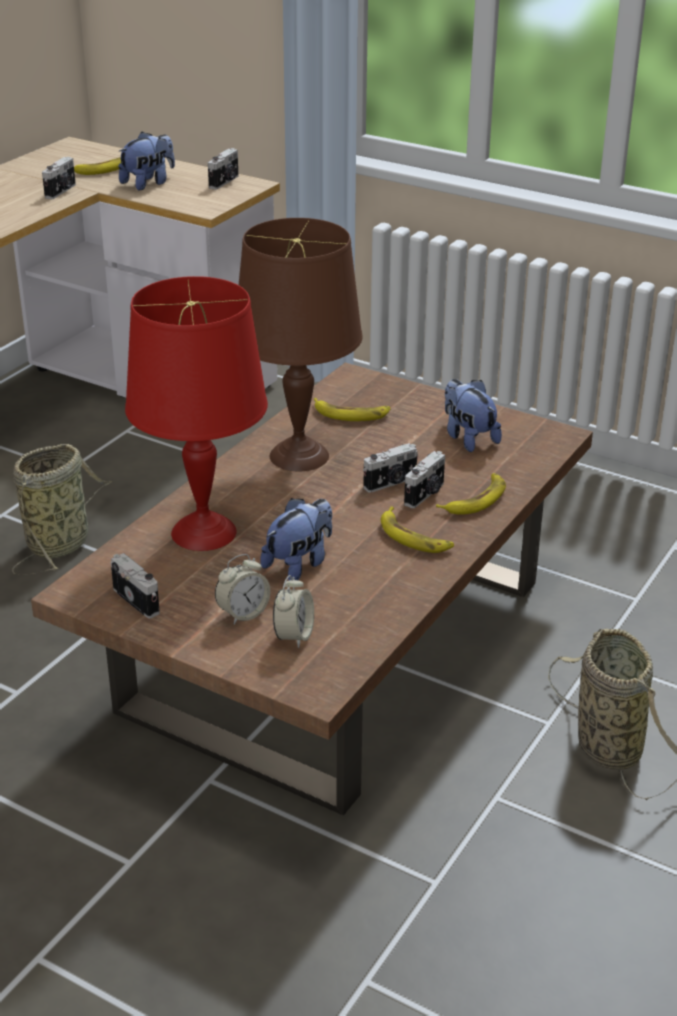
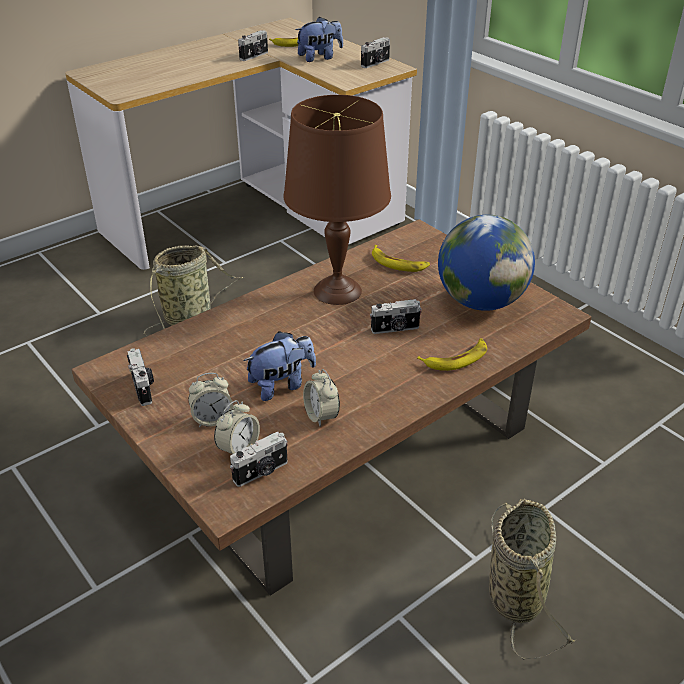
camera: 20 degrees right, 5 degrees up
red table lamp [125,276,268,551] -> none
banana [381,506,454,553] -> none
camera [404,451,445,508] -> camera moved to [230,432,288,487]
plush toy [445,379,502,452] -> globe [438,215,535,311]
none -> alarm clock [303,369,340,427]

